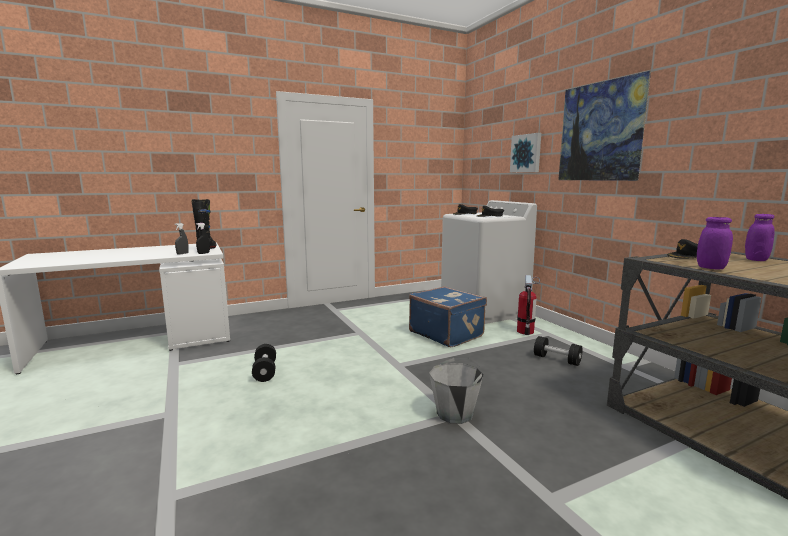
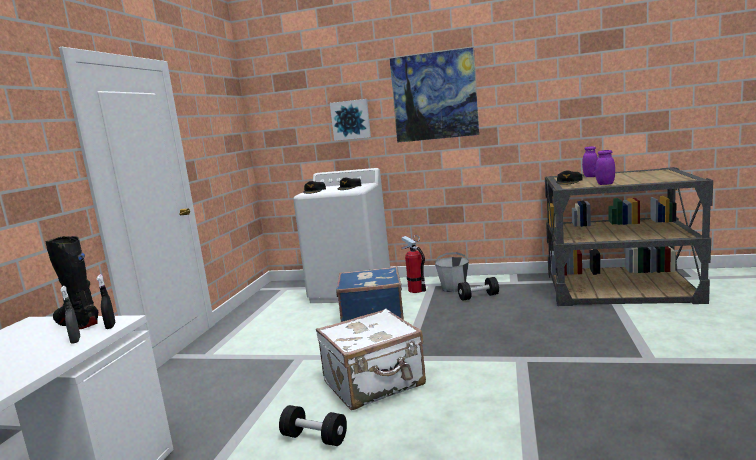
camera: 50 degrees left, 0 degrees up
grey bucket [429,358,484,424] -> grey bucket moved to [435,252,469,293]
none -> white suitcase [316,308,426,410]

